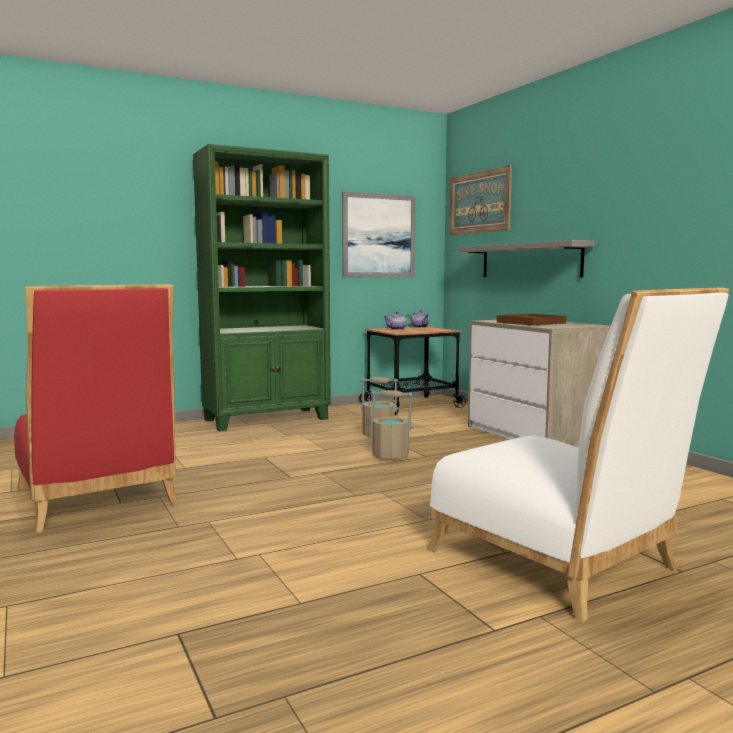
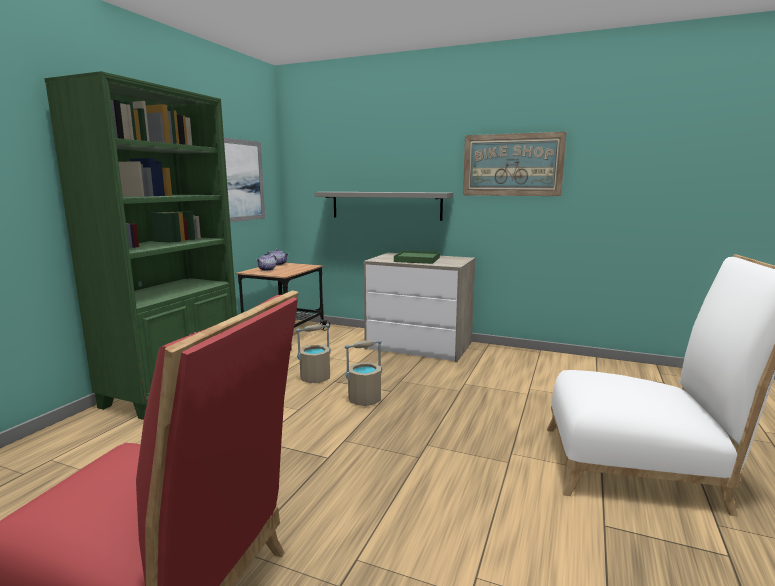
camera: 40 degrees left, 5 degrees up
picture [449,165,512,235] -> picture moved to [463,132,567,196]
brown tray [497,314,566,326] -> green tray [394,251,440,264]

